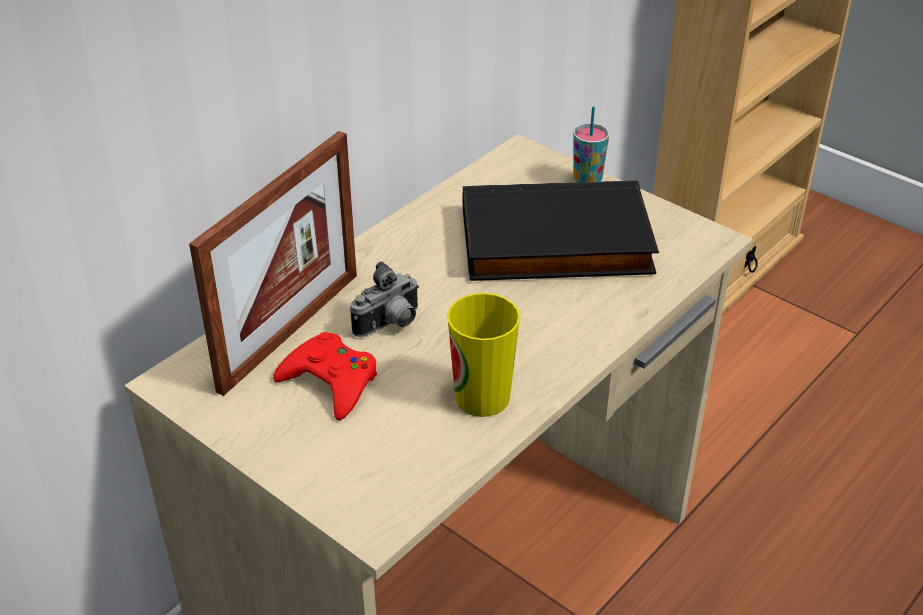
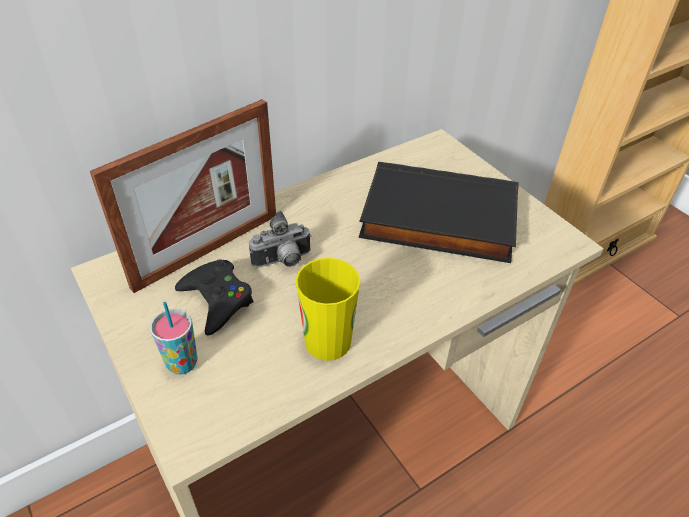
camera: 15 degrees right, 5 degrees up
red game controller [273,332,377,420] -> black game controller [175,259,254,335]
cup [573,106,609,182] -> cup moved to [150,302,198,375]

